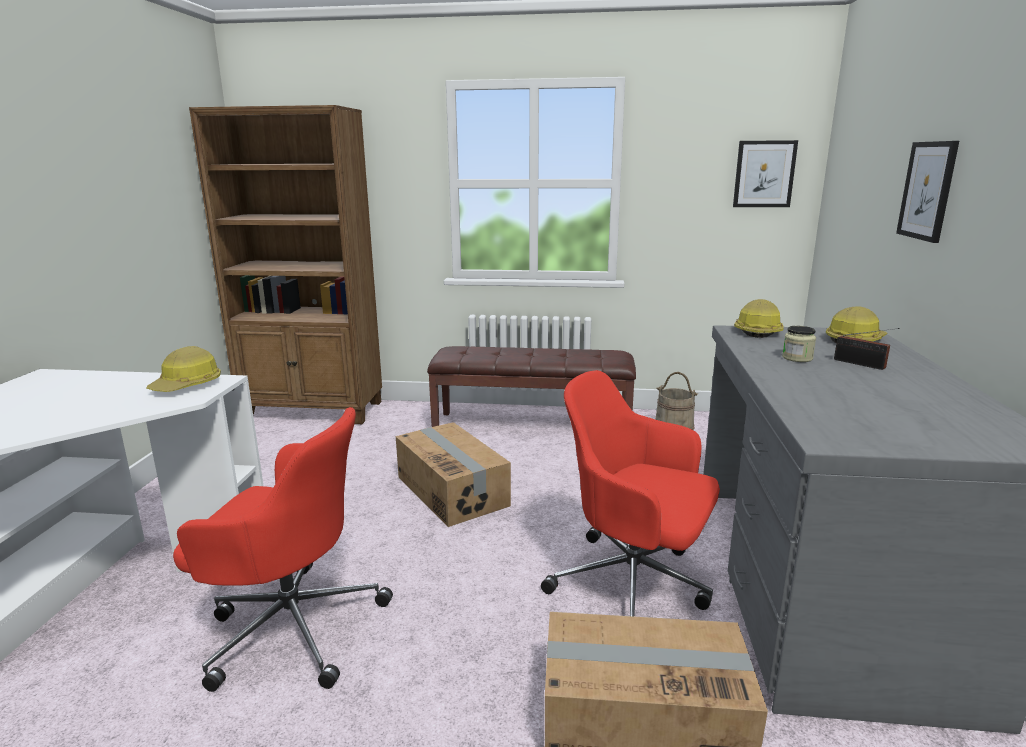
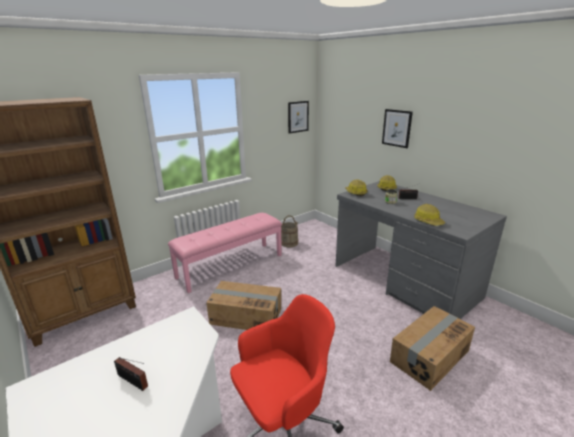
camera: 45 degrees left, 5 degrees up
hard hat [146,346,221,392] -> hard hat moved to [414,204,445,226]
brown bench [427,346,636,427] -> pink bench [168,213,282,293]
red office chair [541,370,720,617] -> none
none -> radio [114,357,148,391]

